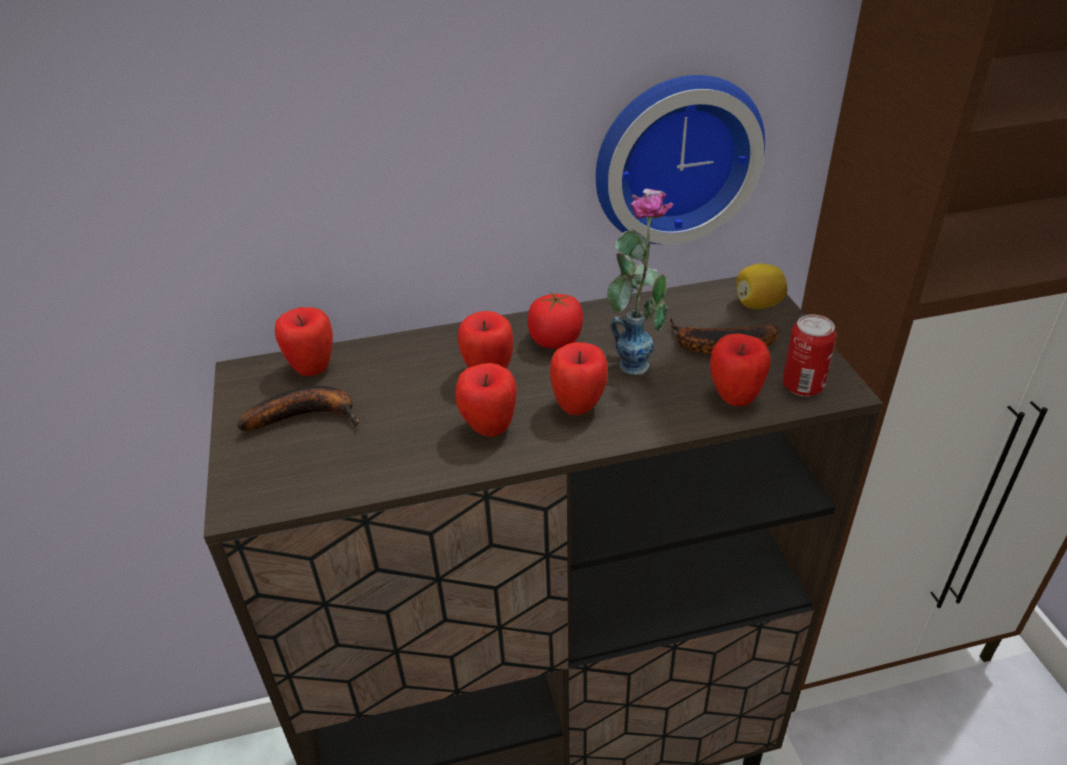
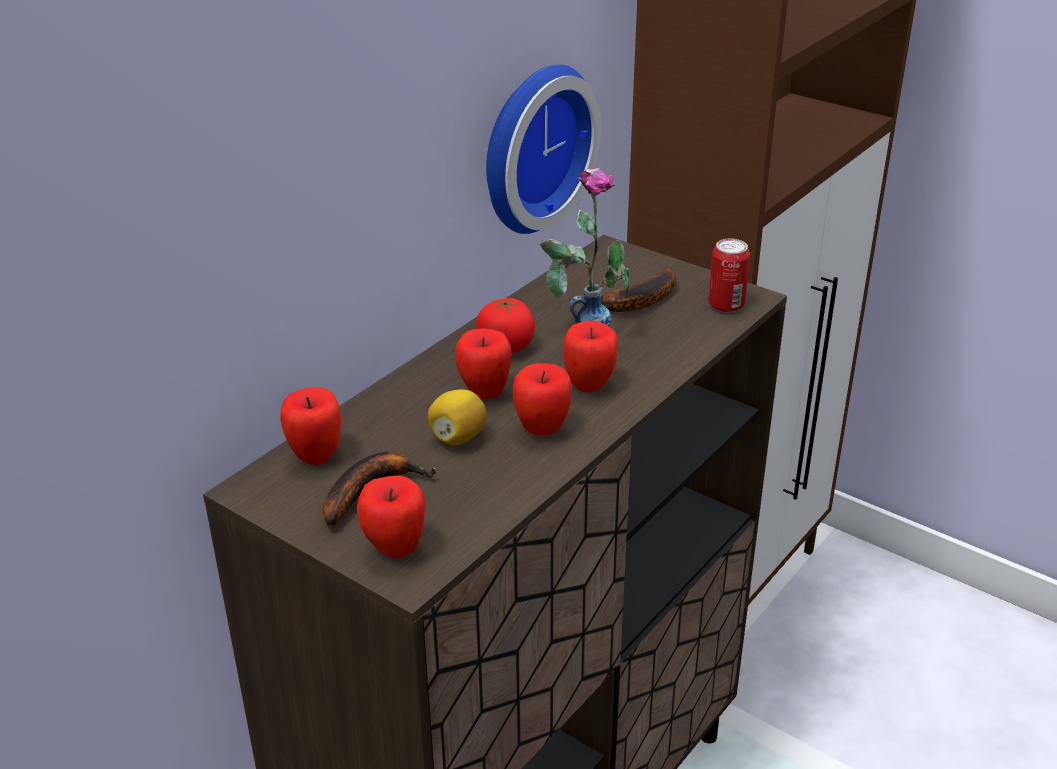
camera: 40 degrees left, 5 degrees down
apple [710,333,771,406] -> apple moved to [357,476,425,558]
lemon [736,264,787,309] -> lemon moved to [428,389,487,445]

